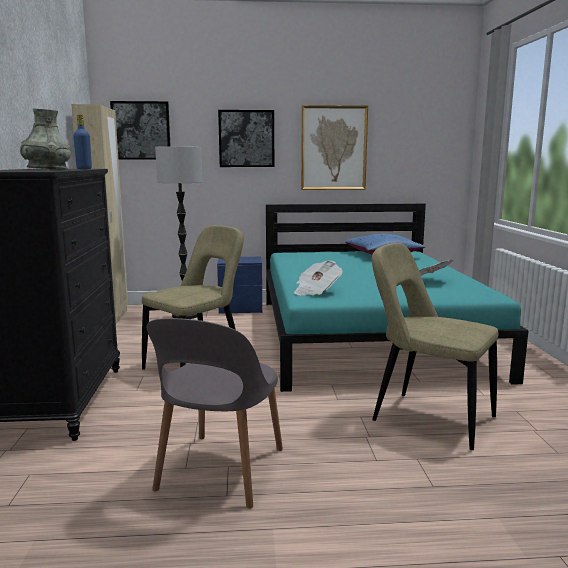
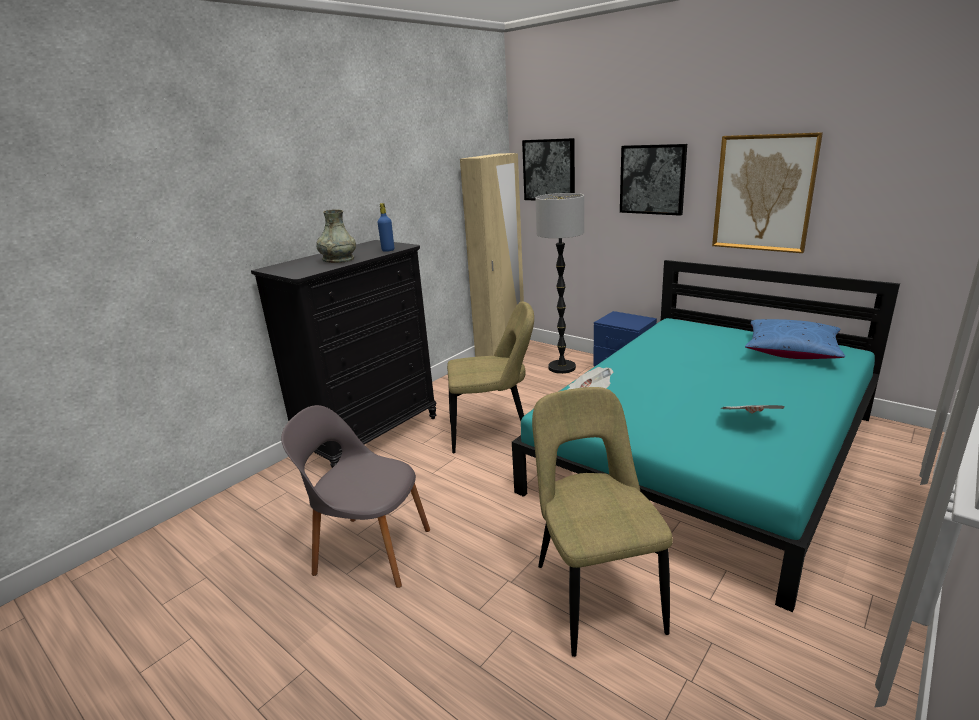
camera: 45 degrees right, 10 degrees up
grey chair [147,318,283,509] -> grey chair turned 45 degrees clockwise [281,405,430,588]

